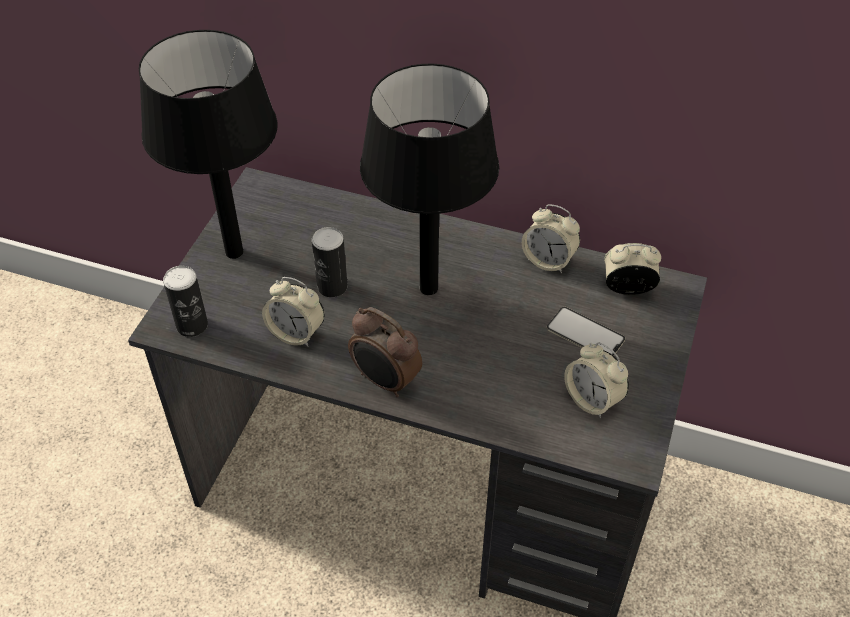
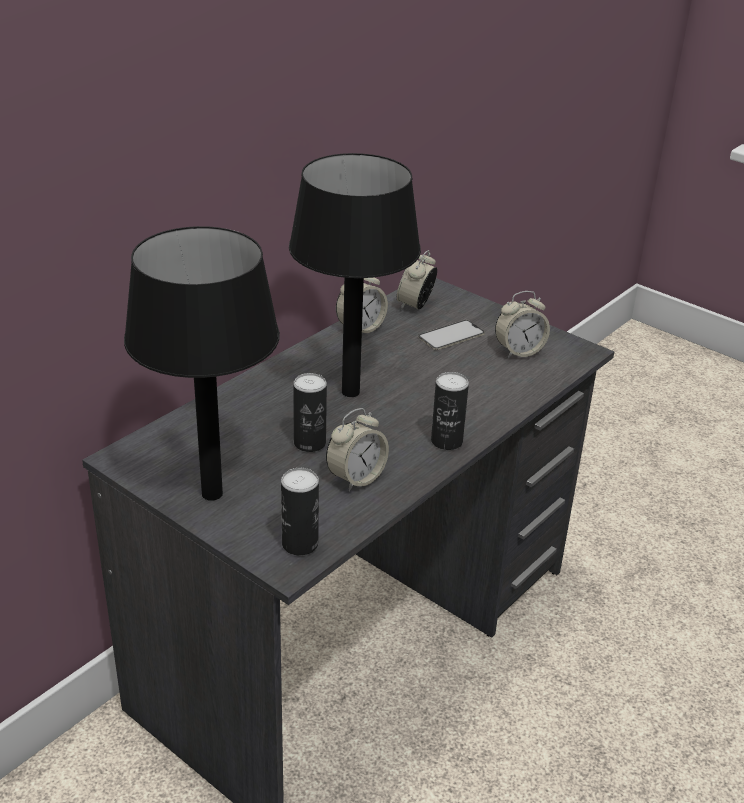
camera: 70 degrees left, 15 degrees down
alarm clock [348,307,422,397] -> can [431,372,469,450]

